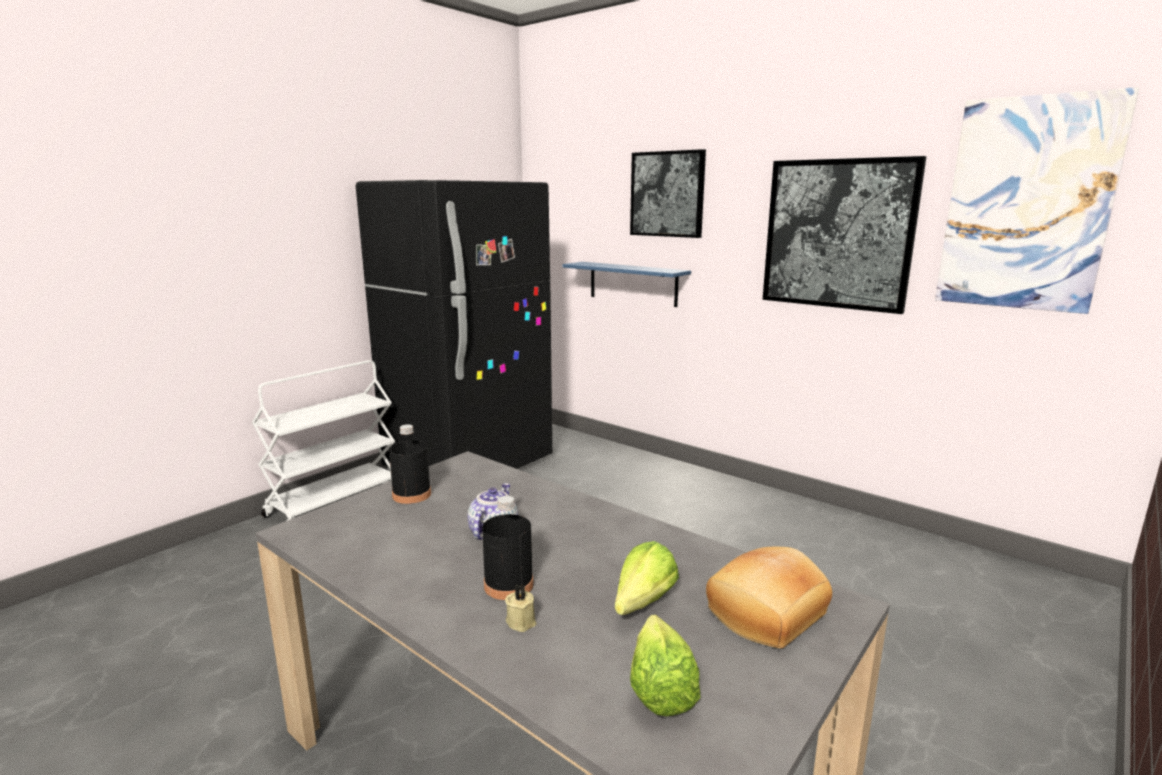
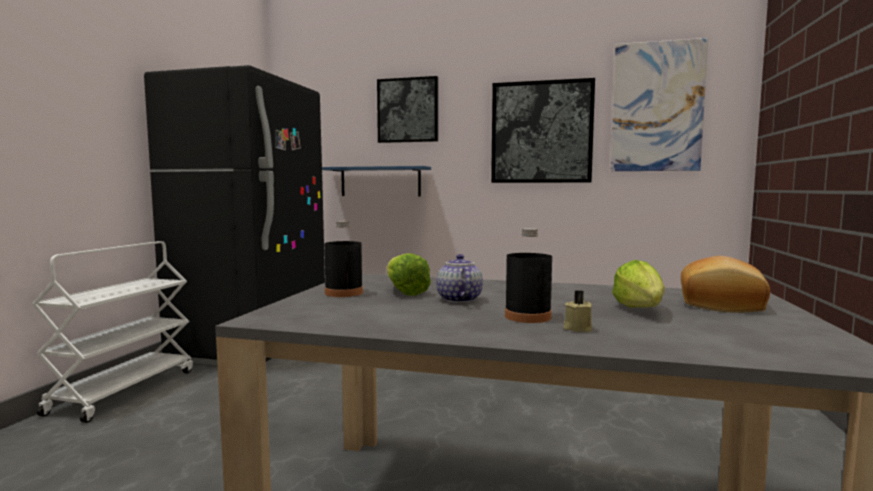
camera: 25 degrees left, 10 degrees down
lettuce [630,615,701,716] -> lettuce moved to [387,253,431,296]

